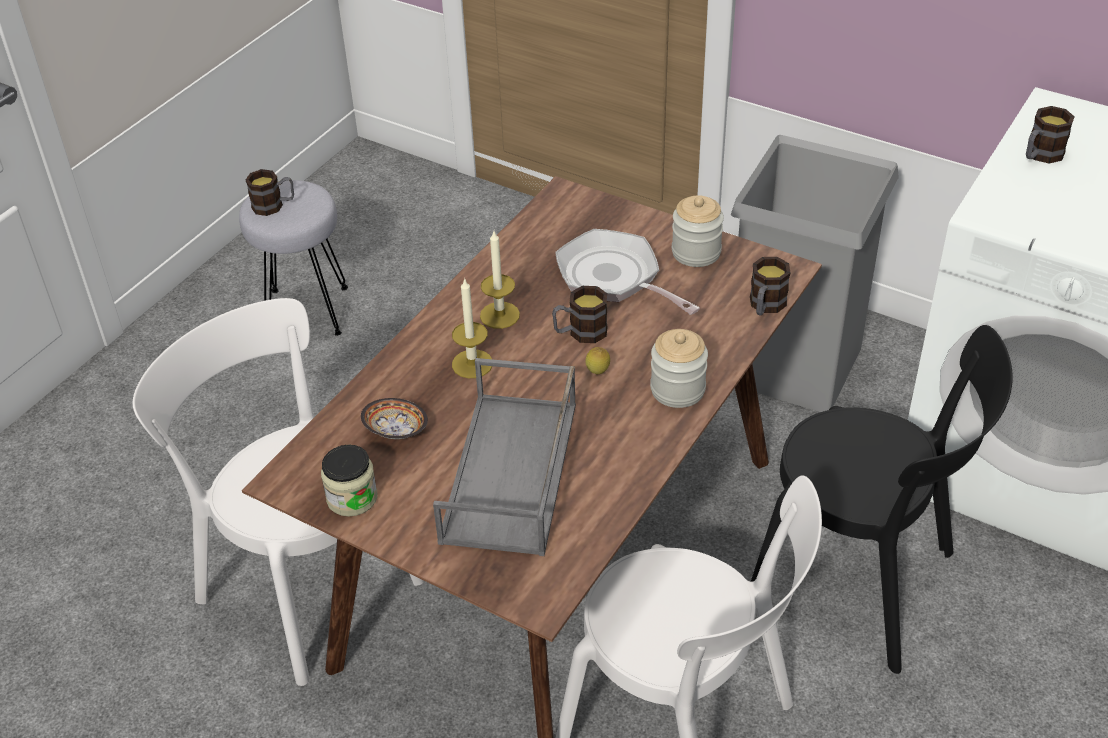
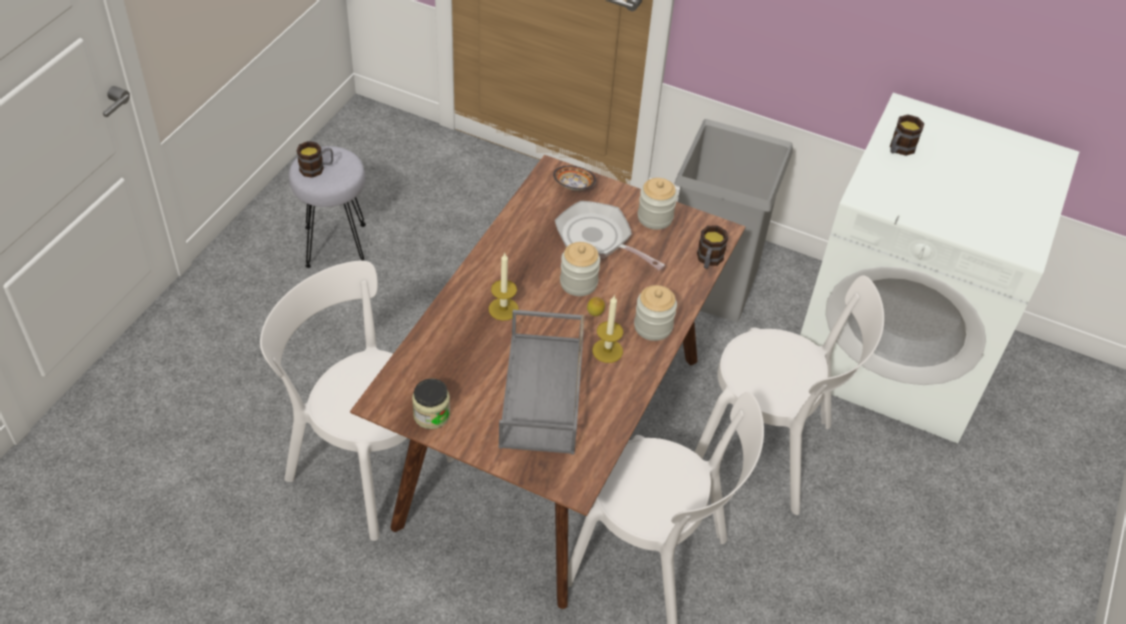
camera: 10 degrees left, 5 degrees up
bowl [361,398,428,439] -> bowl moved to [553,166,596,190]
candle [480,231,520,329] -> candle moved to [592,295,623,363]
mug [552,286,608,343] -> jar [560,242,600,296]
black chair [751,325,1013,674] -> white chair [695,275,884,515]

